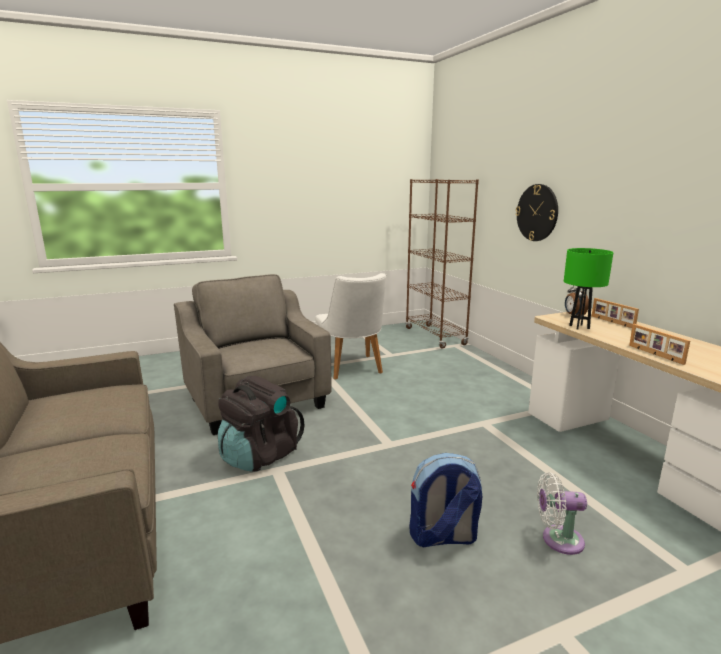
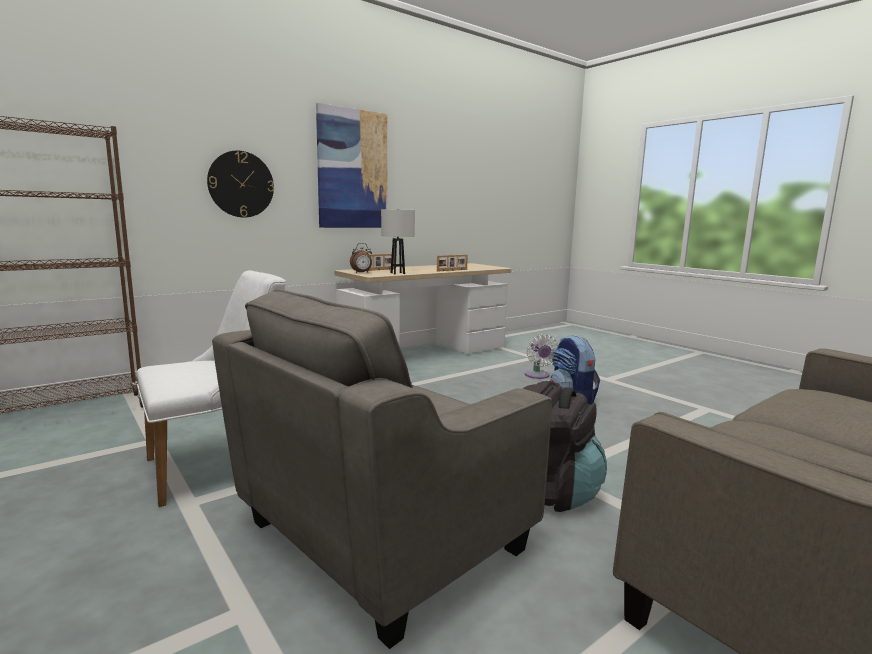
camera: 105 degrees left, 5 degrees down
green table lamp [564,248,614,330] -> white table lamp [381,209,415,274]
none -> picture [316,103,387,228]

